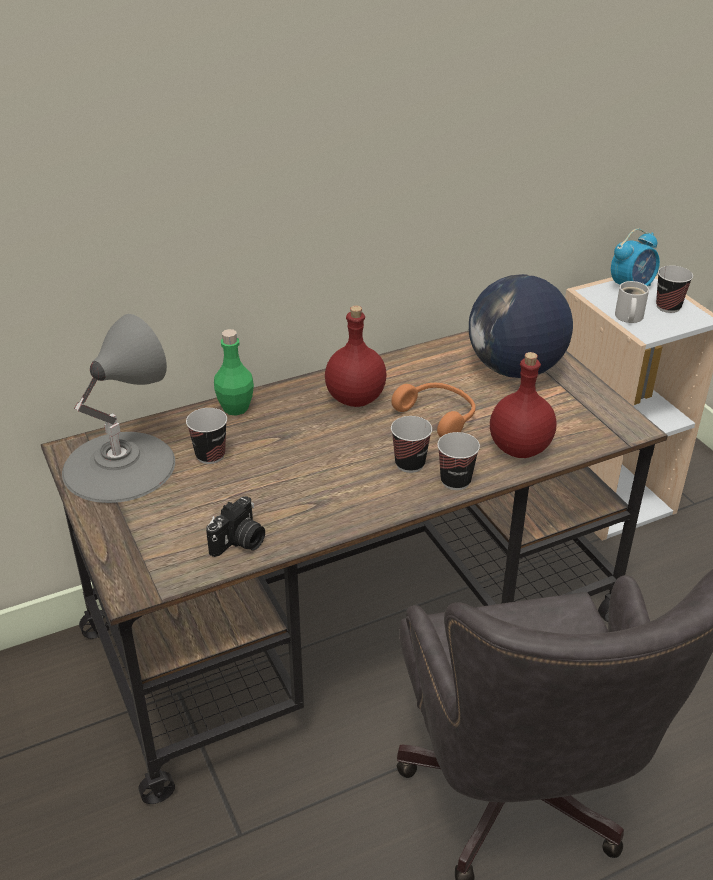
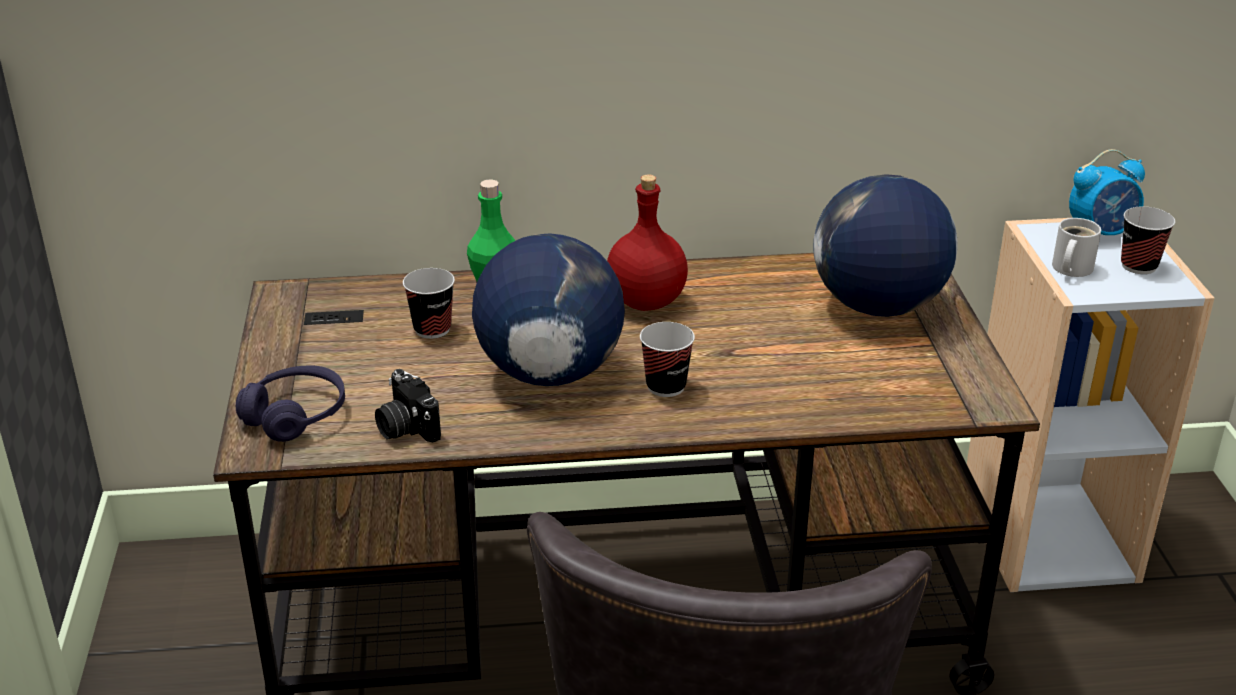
camera: 20 degrees right, 5 degrees down
grey table lamp [62,314,175,503] -> none
camera [206,496,265,557] -> camera turned 90 degrees clockwise [375,369,441,442]
orange headphones [391,383,476,437] -> none
cup [437,432,480,490] -> none
red bottle [490,352,556,458] -> none
none -> purple headphones [236,365,345,442]
none -> globe [472,234,625,386]

